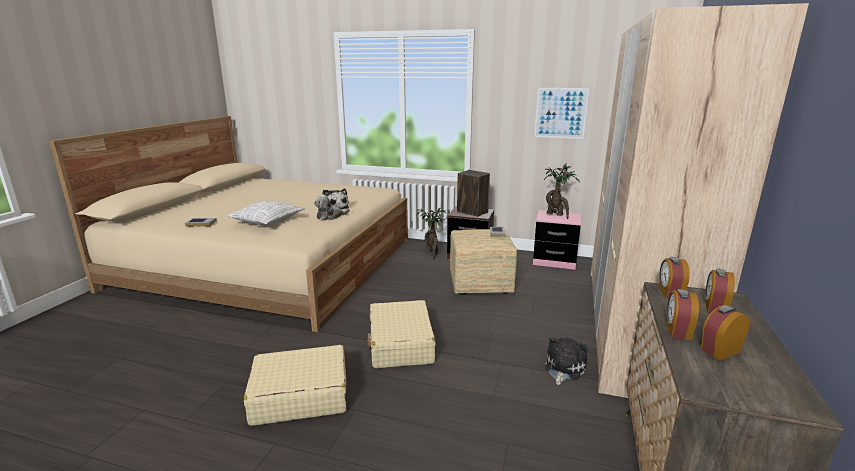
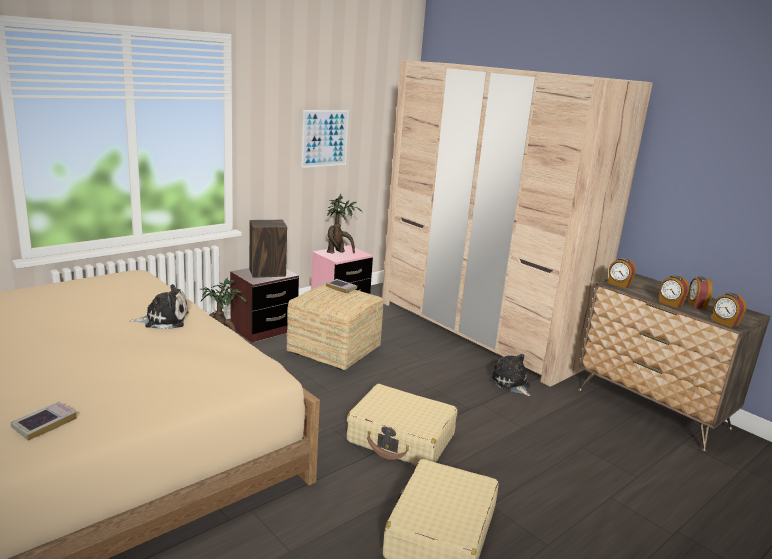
camera: 60 degrees left, 0 degrees up
pillow [226,200,305,225] -> none
plush toy [314,195,350,221] -> none
alarm clock [705,269,735,313] -> alarm clock moved to [712,293,746,328]

